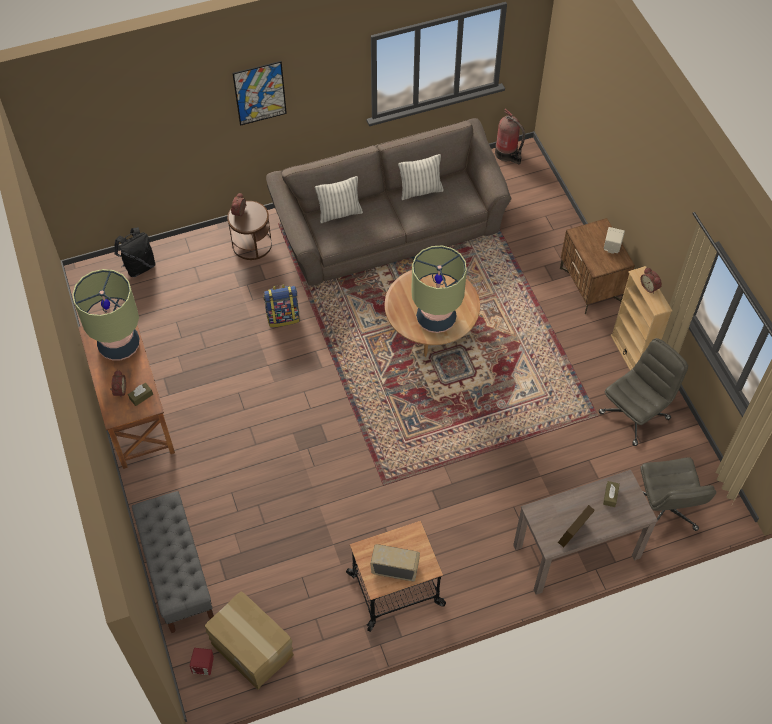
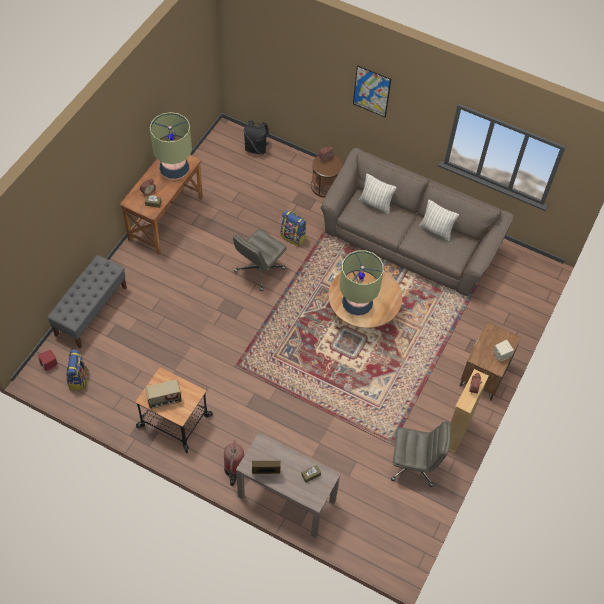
camera: 45 degrees right, 0 degrees up
cardboard box [205,591,294,690] -> backpack [66,349,89,390]
radio [370,544,420,581] -> radio turned 105 degrees clockwise [145,380,181,409]
fire extinguisher [495,108,525,164] -> fire extinguisher moved to [224,439,244,486]
grey office chair [640,457,716,531] -> grey office chair moved to [233,228,287,291]

